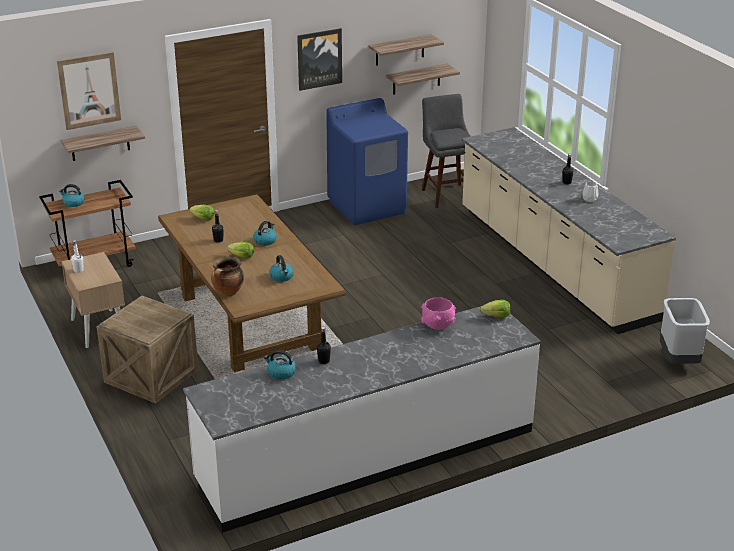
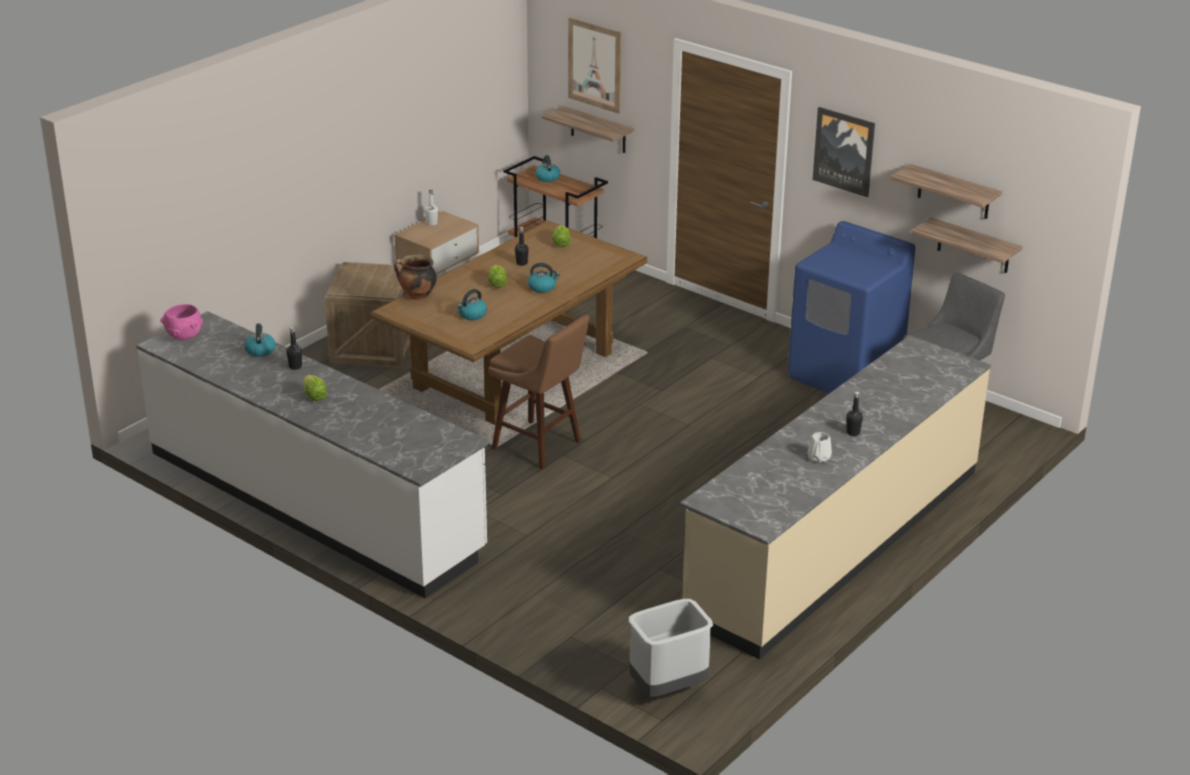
camera: 65 degrees right, 0 degrees up
pink bowl [421,297,456,330] -> pink bowl moved to [160,304,203,340]
lettuce [480,300,511,318] -> lettuce moved to [303,375,327,401]
none -> brown stool [488,315,589,470]

